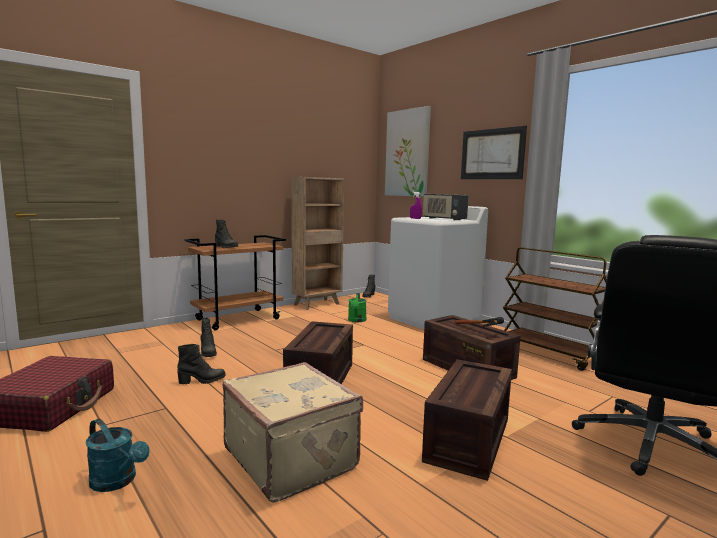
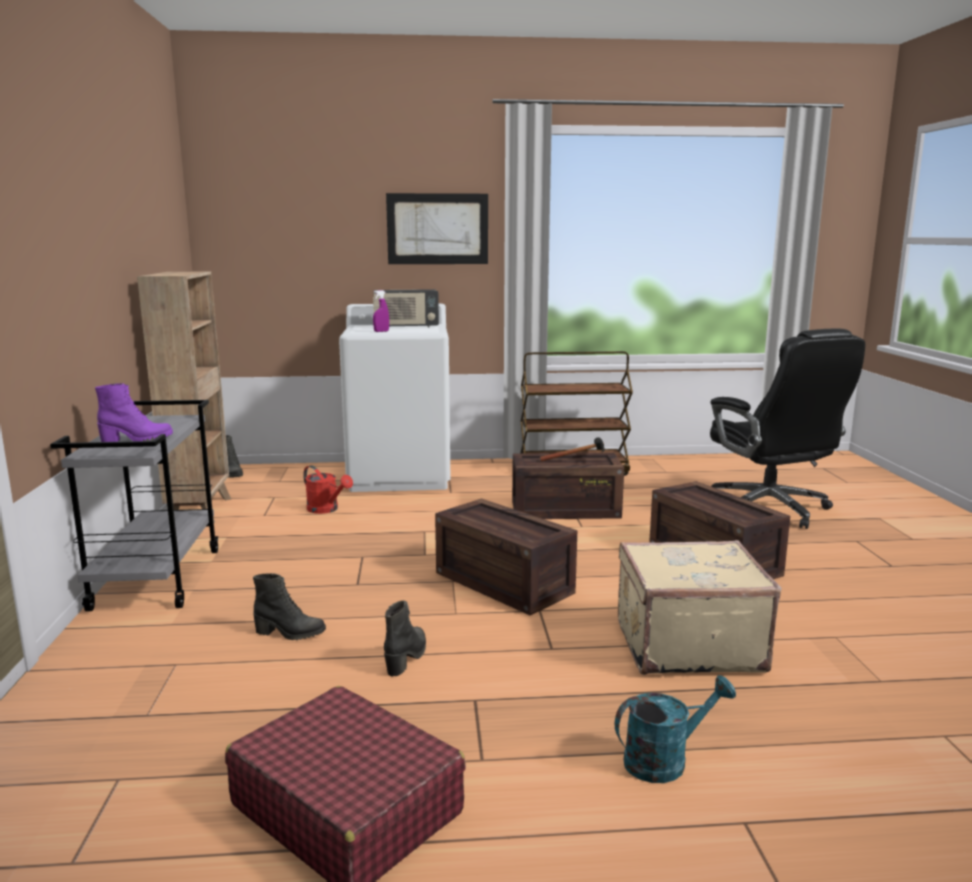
camera: 55 degrees left, 5 degrees up
brown cart [184,235,286,330] -> grey cart [50,400,219,612]
black boot [215,219,238,248] -> purple boot [95,383,173,442]
green watering can [348,293,366,322] -> red watering can [303,465,353,514]
picture [385,106,431,197] -> none

